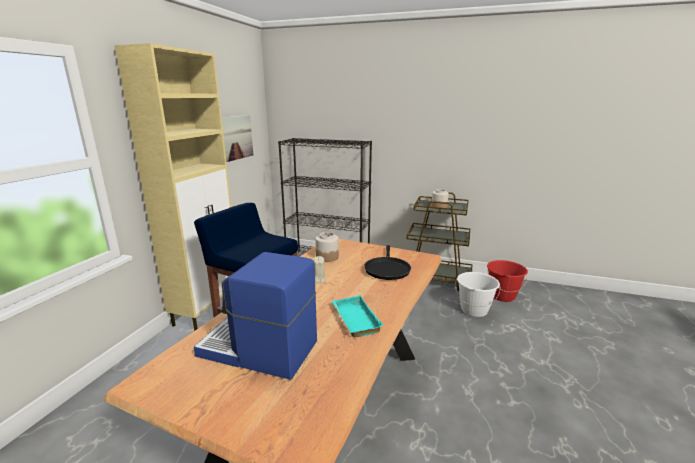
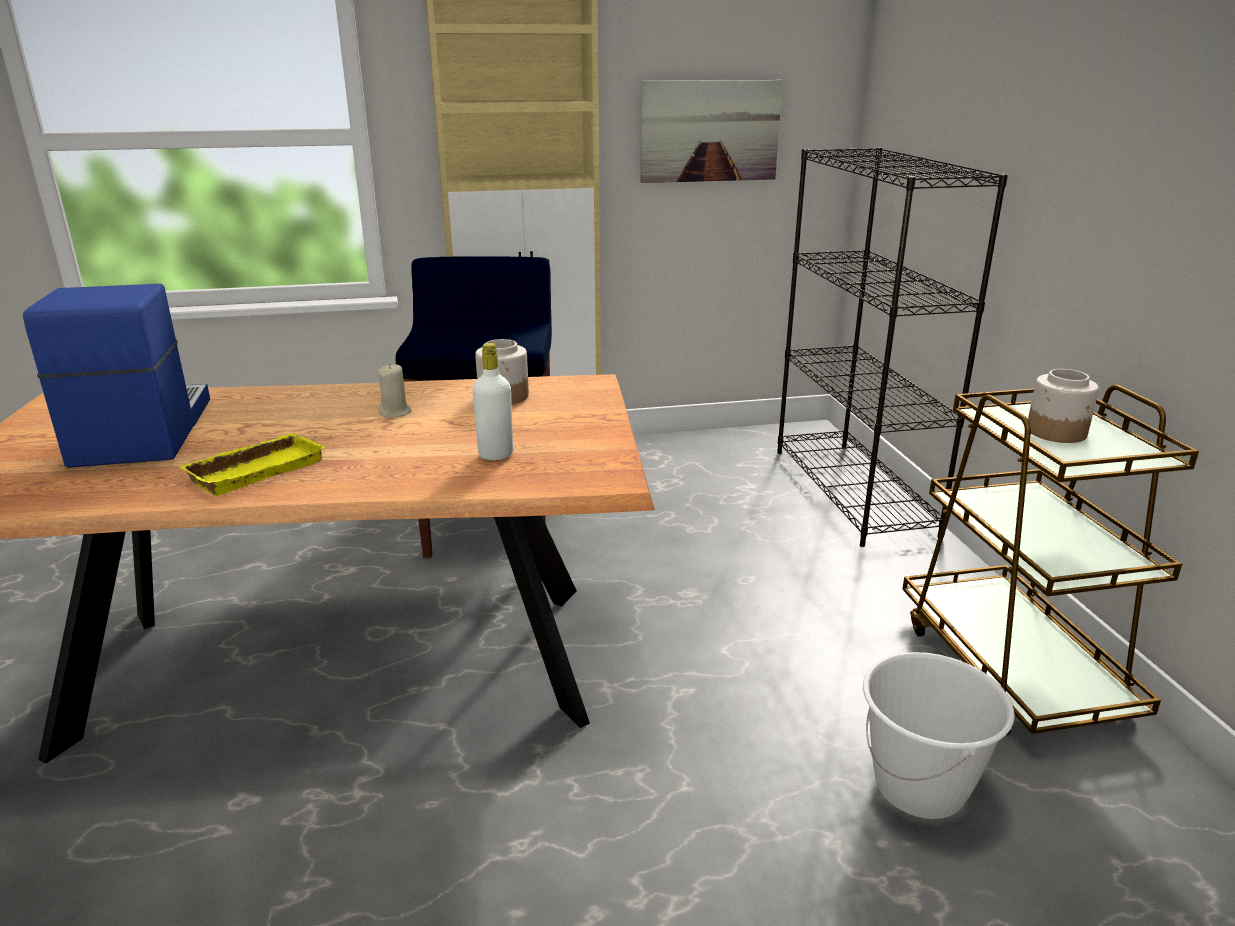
camera: 60 degrees right, 5 degrees up
turquoise tray [332,295,384,338] -> yellow tray [179,433,325,496]
black frying pan [364,245,411,280] -> white bottle [473,343,513,460]
red bucket [487,260,528,302] -> none

